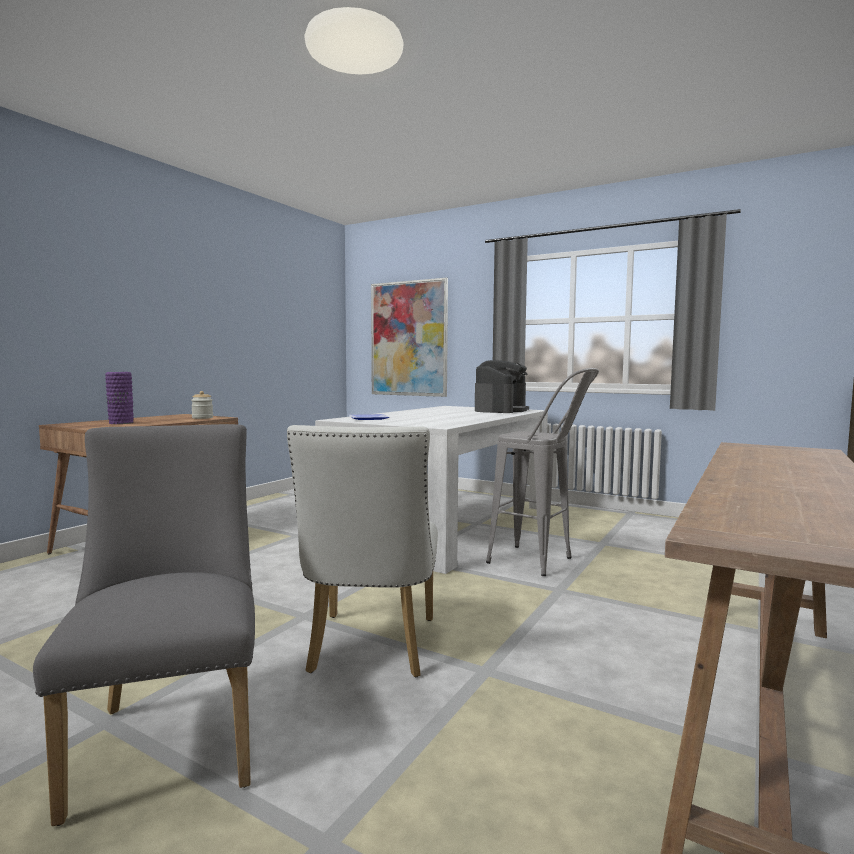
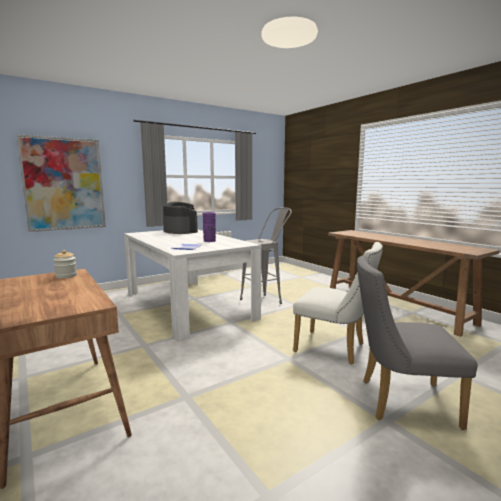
camera: 65 degrees left, 5 degrees up
purple vase [105,372,134,424] -> purple vase moved to [203,212,216,242]

